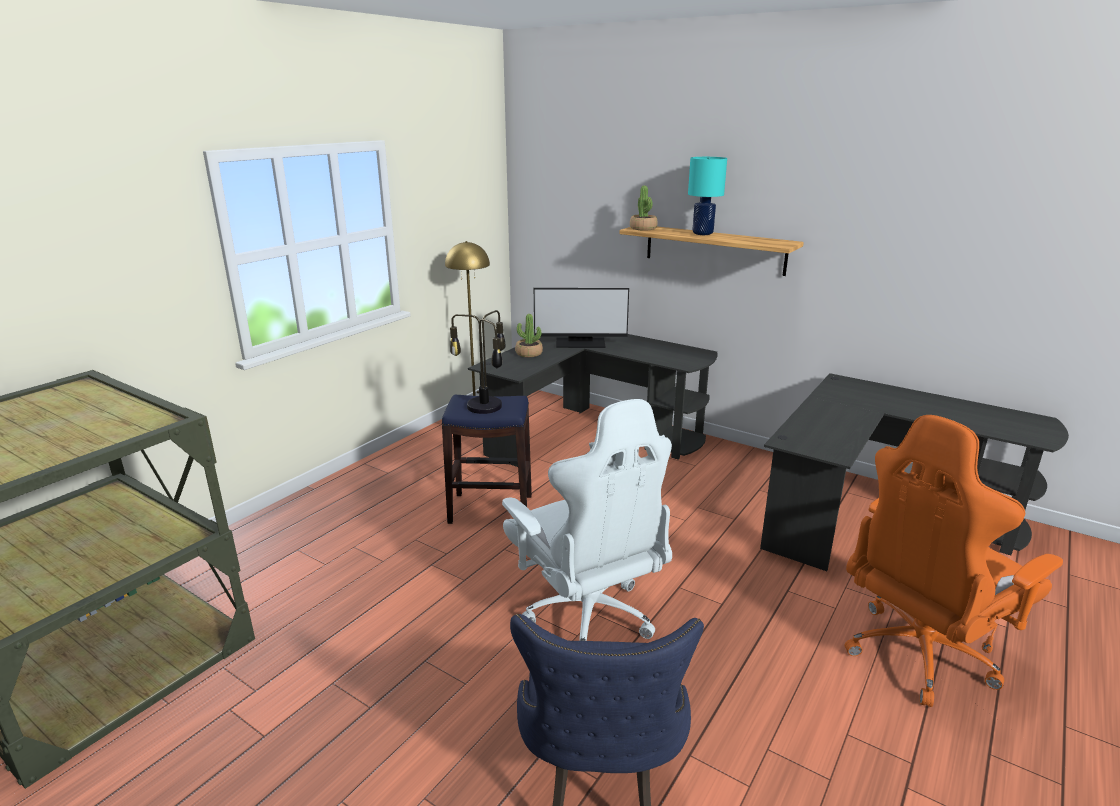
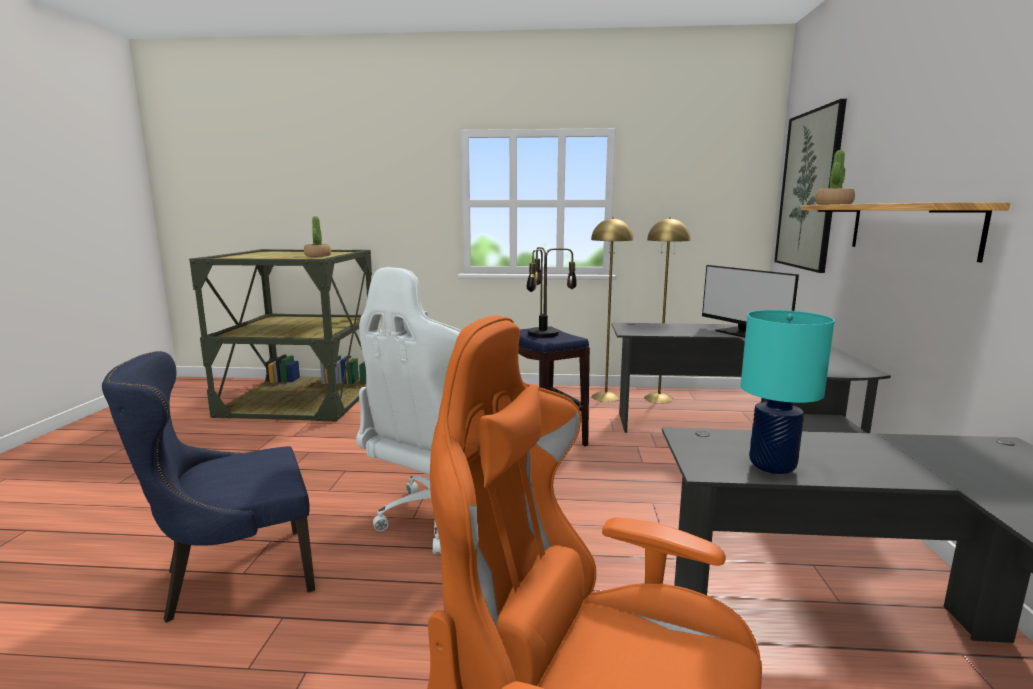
camera: 60 degrees right, 10 degrees down
potted plant [515,314,543,357] -> potted plant moved to [304,216,331,257]
turquoise table lamp [688,157,727,235] -> turquoise table lamp moved to [741,310,835,474]
none -> yellow floor lamp [591,217,633,402]
none -> picture [774,99,847,273]

